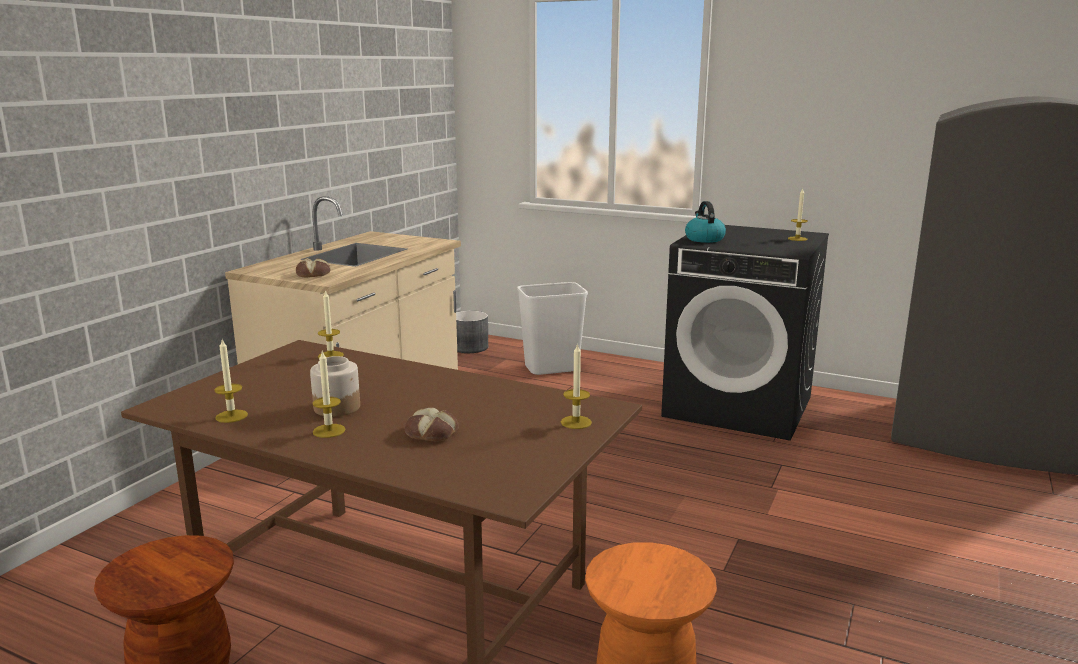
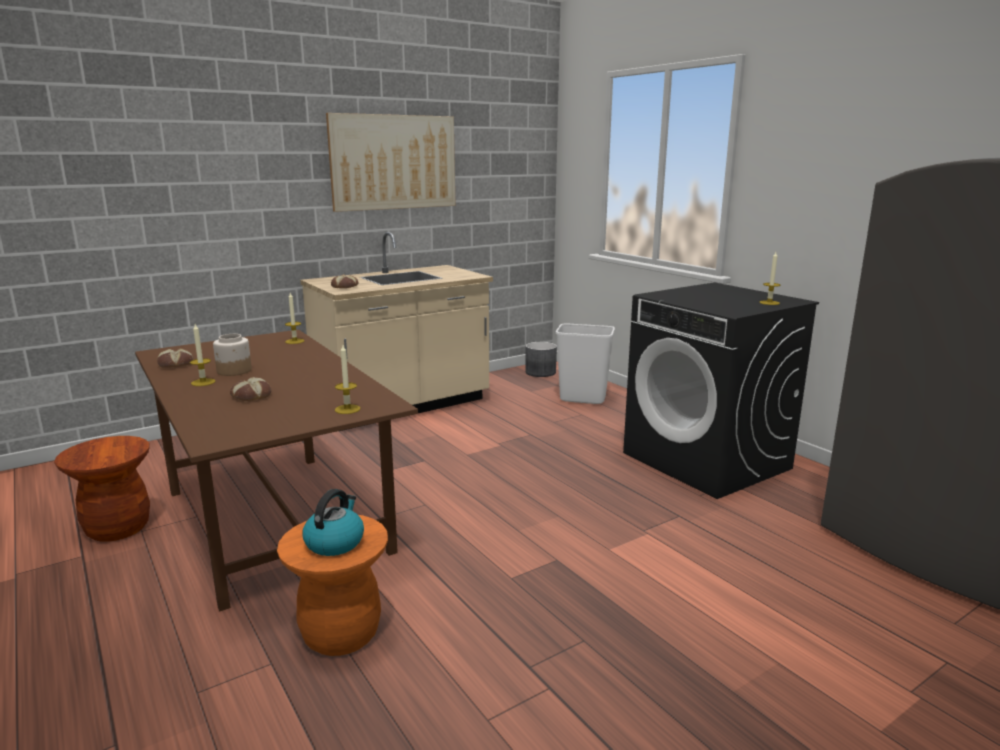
camera: 30 degrees right, 0 degrees up
candle [214,340,248,423] -> bread [157,348,193,368]
kettle [685,201,726,243] -> kettle moved to [302,489,364,556]
none -> picture [326,113,456,212]

